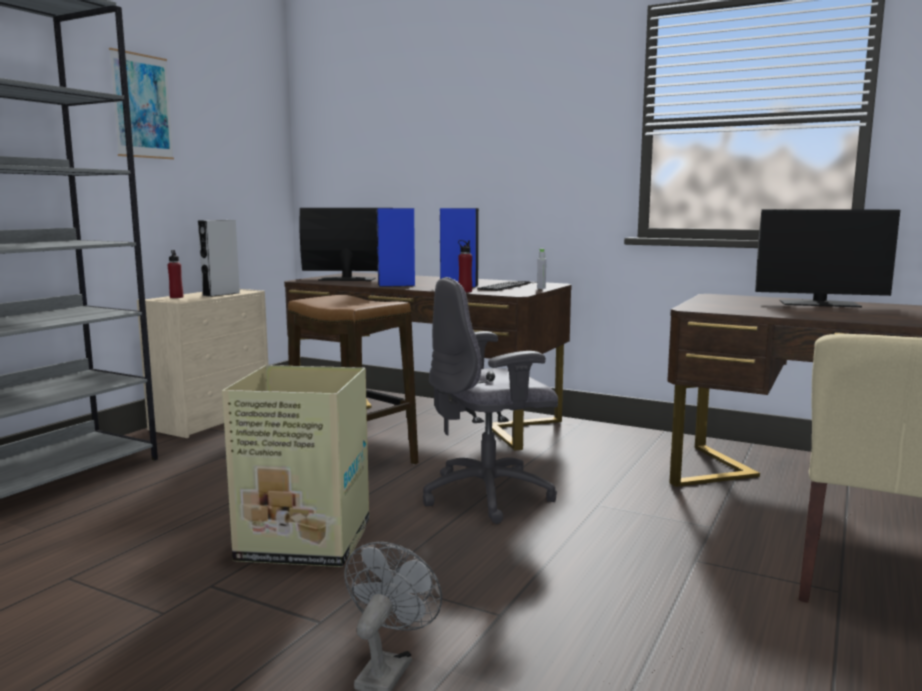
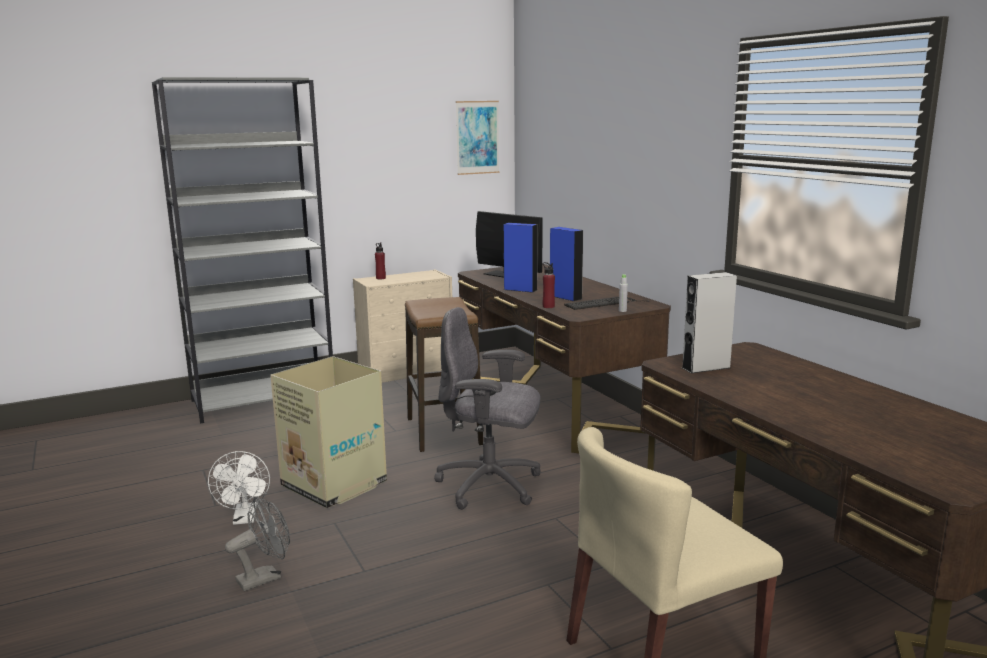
camera: 35 degrees right, 5 degrees up
picture [109,48,174,159] -> picture moved to [456,101,500,175]
grey speaker [198,220,240,297] -> grey speaker moved to [682,272,737,374]
monitor [755,209,900,307] -> none
none -> white fan [208,451,270,525]

